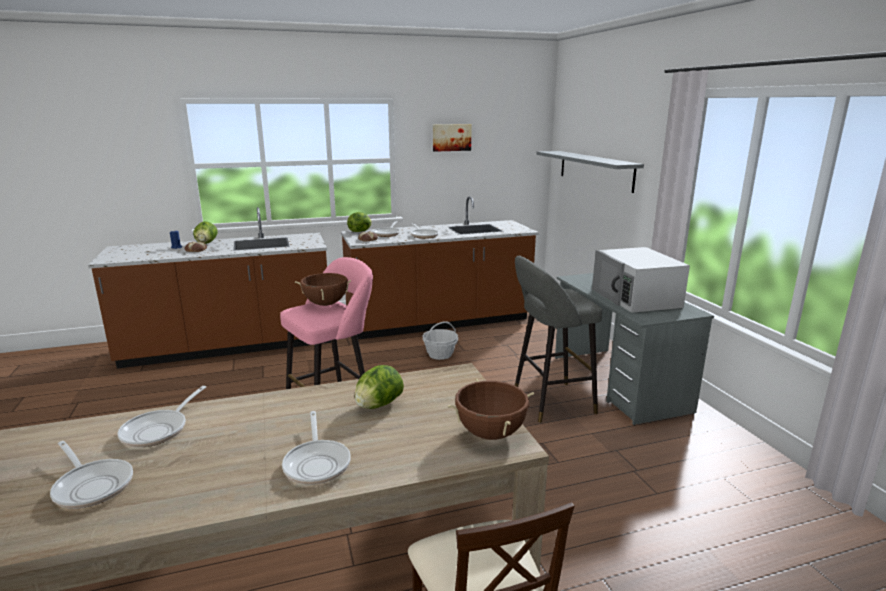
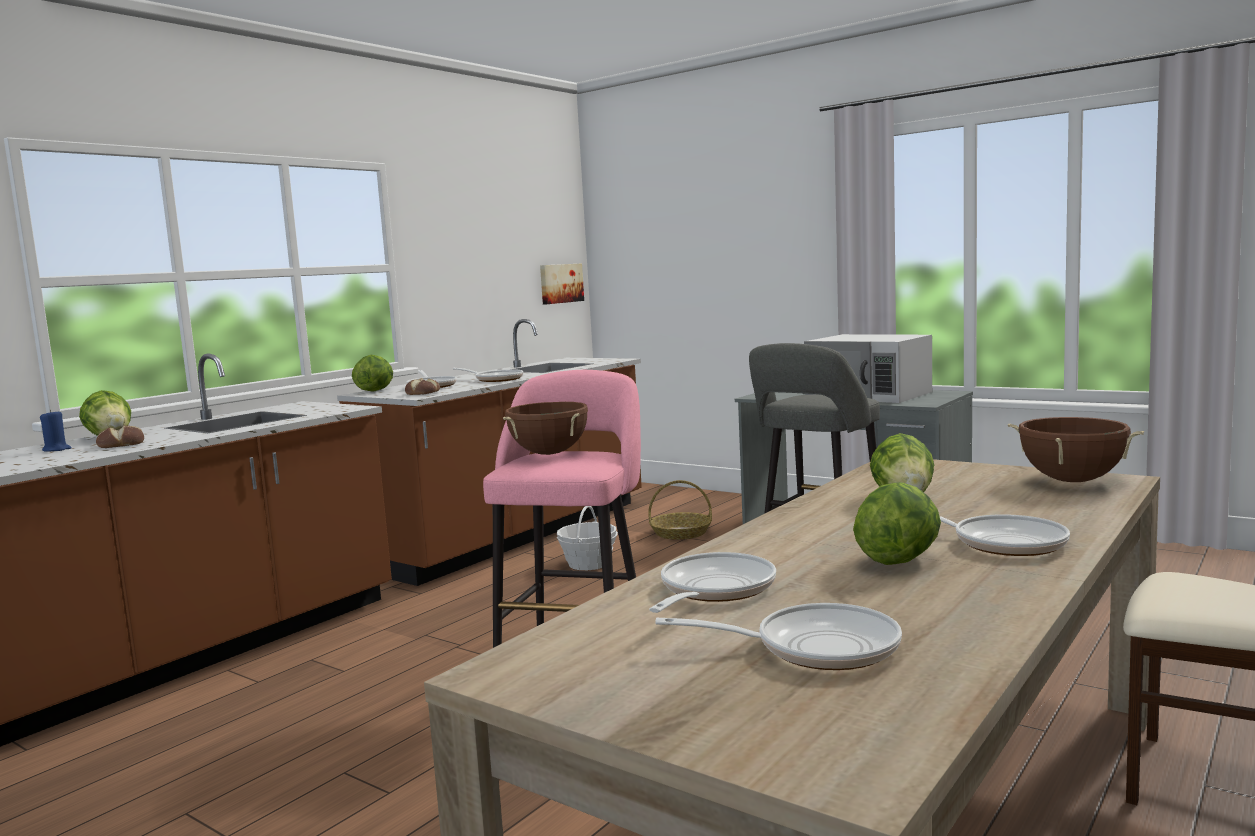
camera: 35 degrees left, 10 degrees down
frying pan [117,386,206,447] -> frying pan turned 135 degrees counterclockwise [649,552,776,613]
picture [433,124,472,152] -> picture moved to [540,263,584,304]
grey shelf [536,151,644,193] -> none
none -> basket [648,480,712,540]
none -> lettuce [853,482,941,565]

